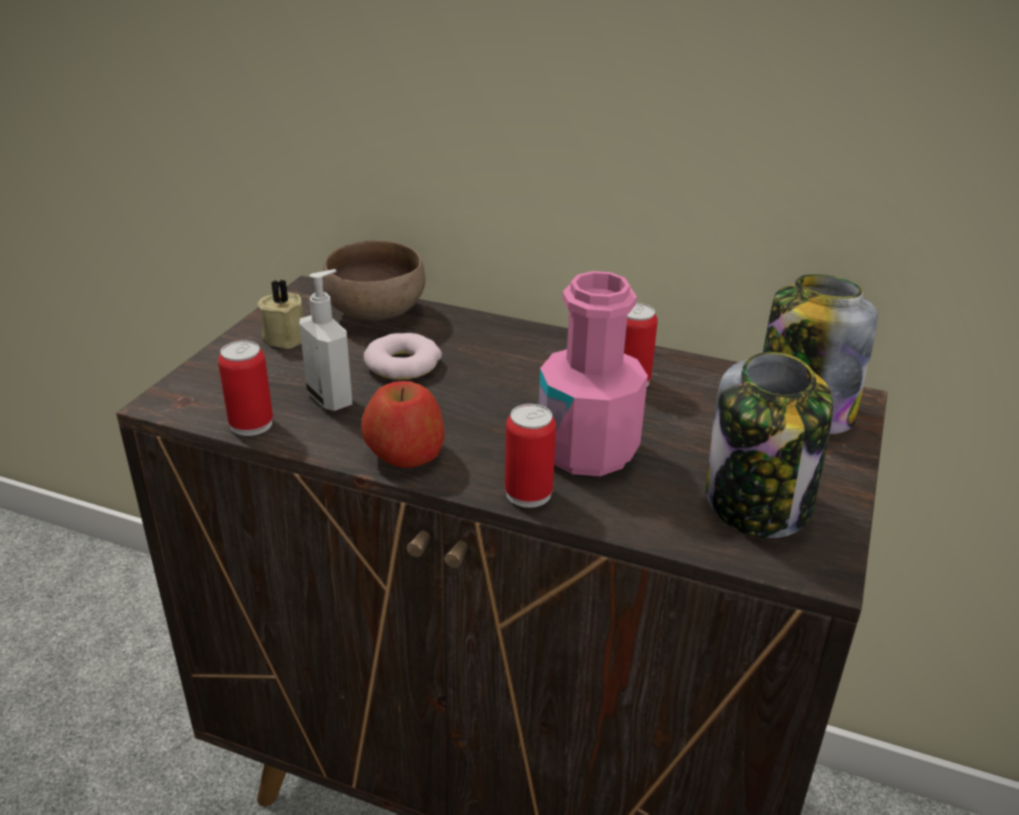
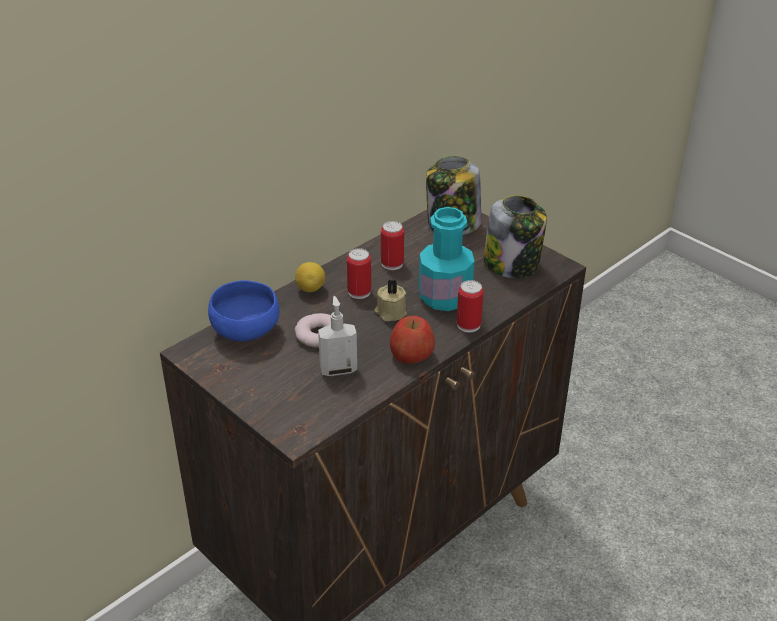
camera: 65 degrees left, 5 degrees up
can [218,341,273,436] -> can moved to [347,248,371,299]
beige candle [257,280,304,349] -> beige candle moved to [374,280,407,321]
brown bowl [322,240,425,320] -> blue bowl [208,280,280,341]
pink bottle [539,271,648,476] -> turquoise bottle [419,207,475,311]
none -> lemon [295,262,325,292]

